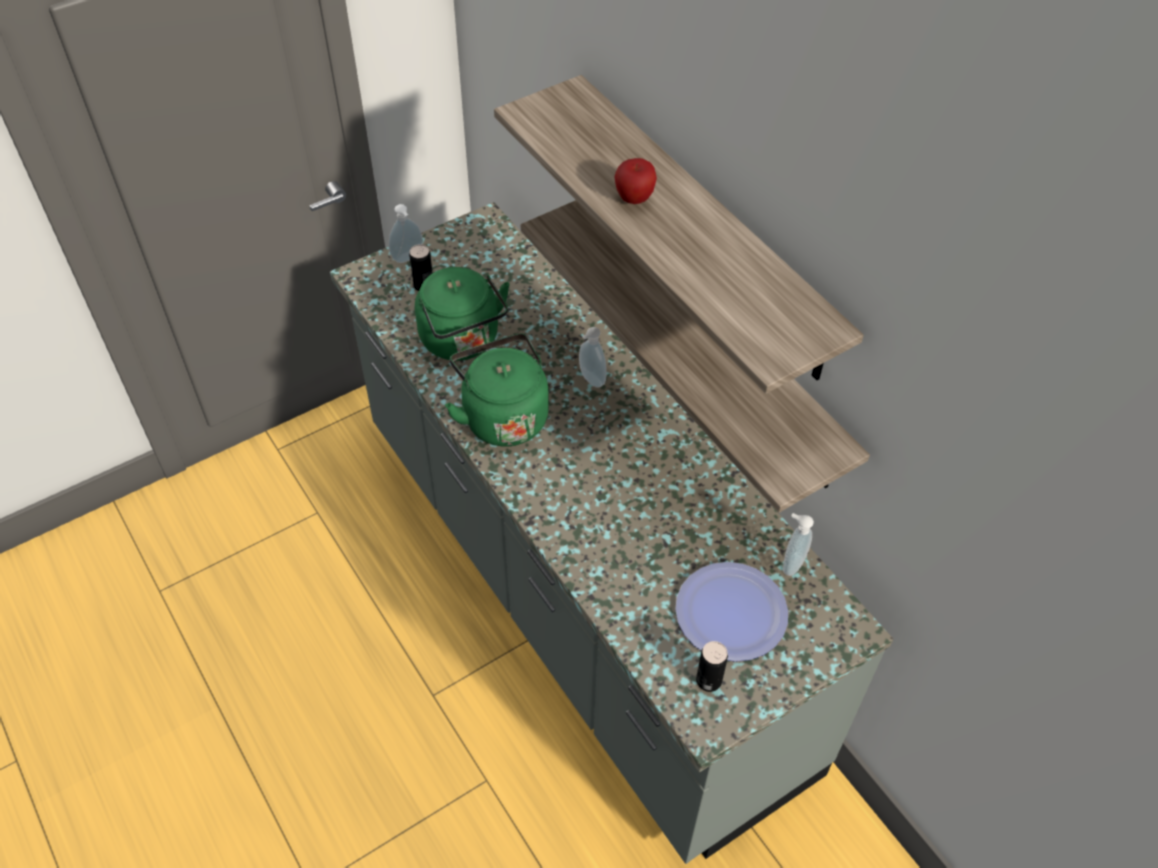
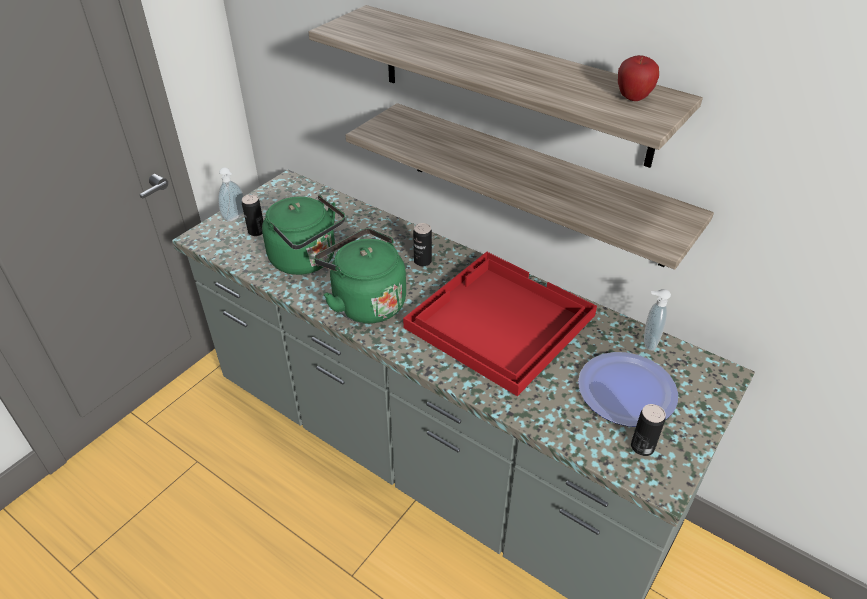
camera: 20 degrees left, 10 degrees down
soap dispenser [579,327,607,388] -> can [413,223,432,266]
apple [614,158,657,204] -> apple moved to [618,55,659,101]
none -> red tray [403,252,597,396]

